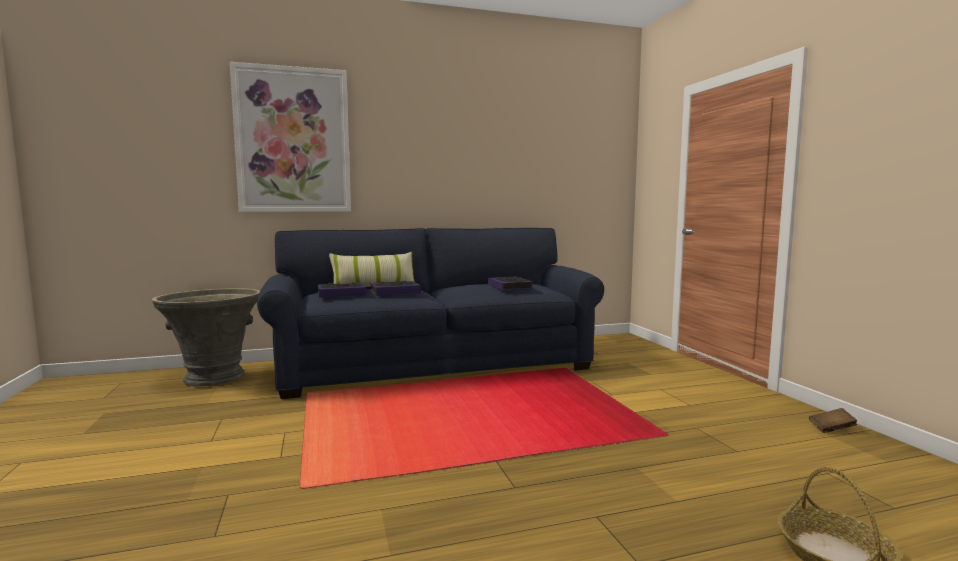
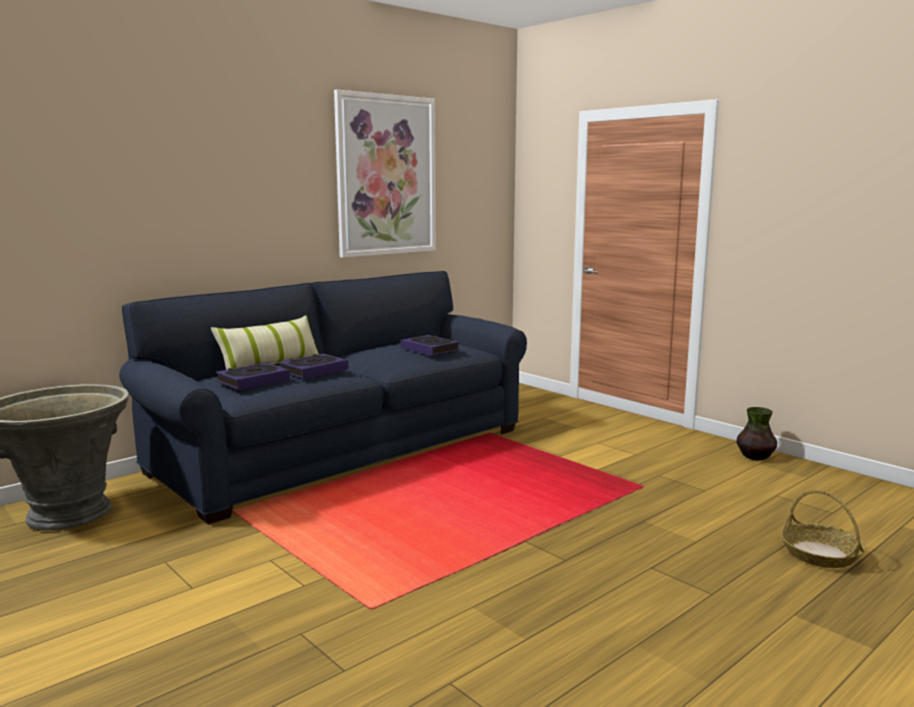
camera: 25 degrees left, 5 degrees up
picture [230,62,351,212] -> picture moved to [334,90,436,258]
brown book [809,408,857,433] -> vase [736,407,777,460]

